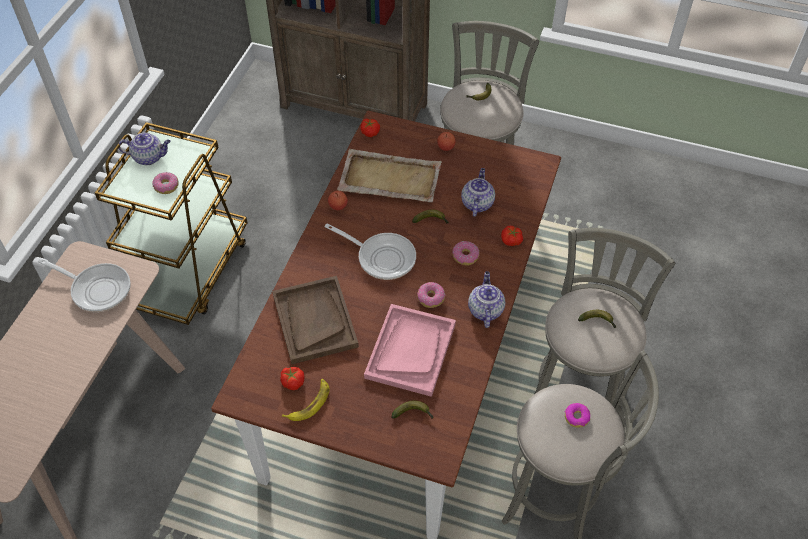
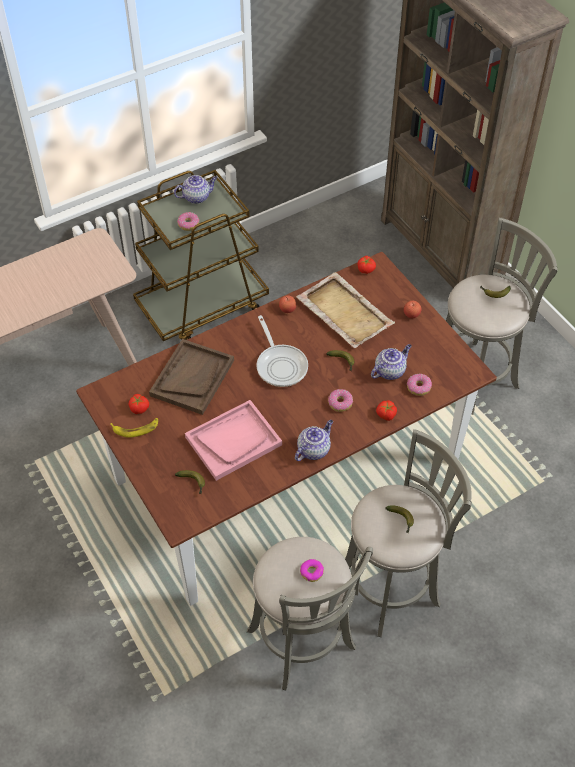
camera: 40 degrees right, 0 degrees up
frying pan [38,258,131,312] -> none
teapot [119,132,171,165] -> teapot turned 60 degrees counterclockwise [174,175,217,204]
donut [417,282,446,308] -> donut moved to [407,374,432,396]

